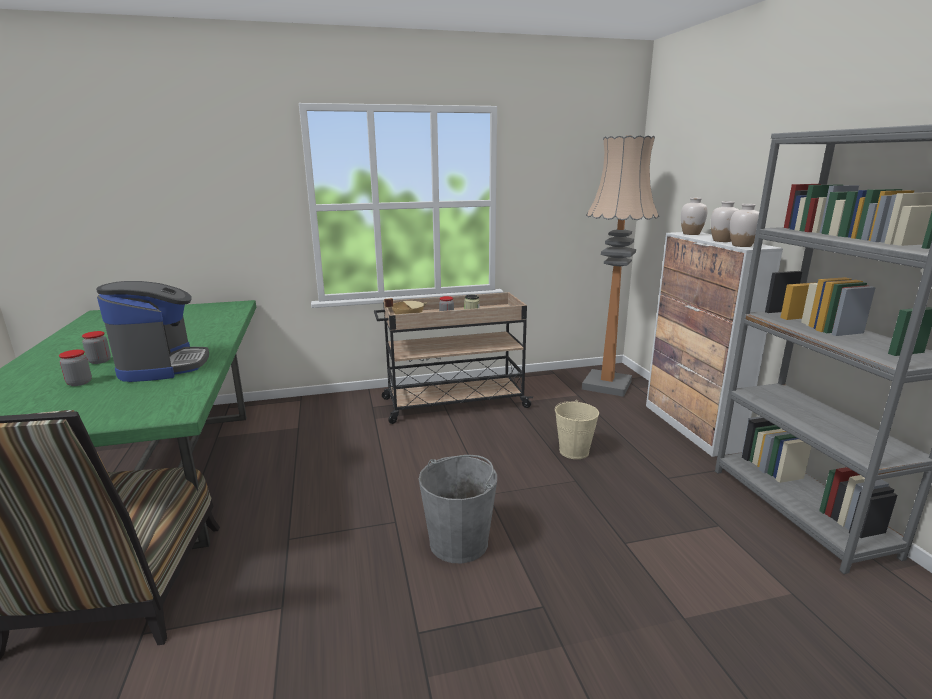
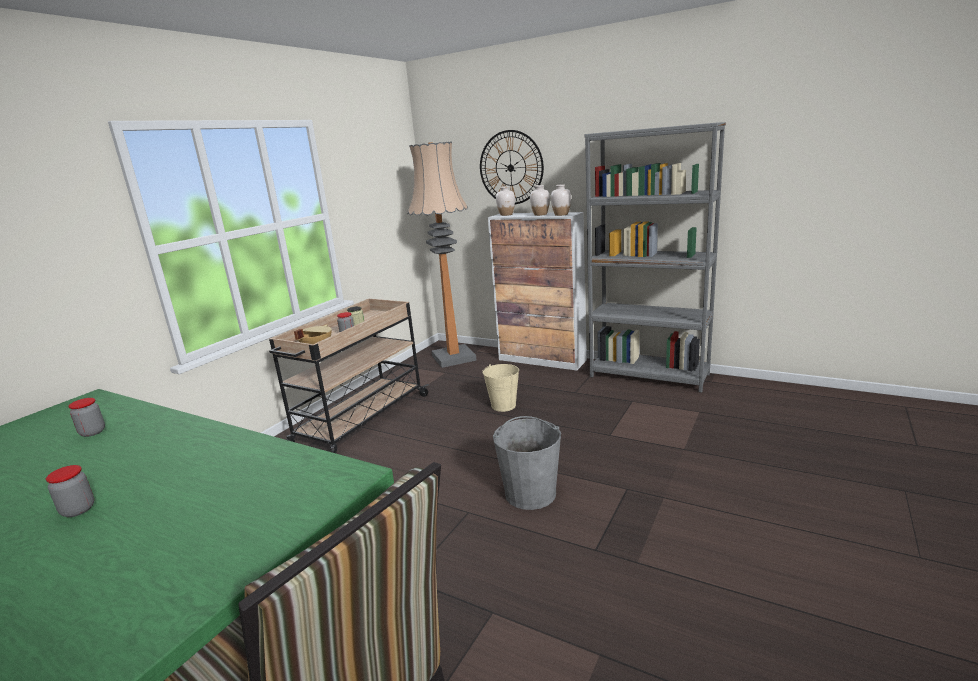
camera: 45 degrees left, 0 degrees up
jar [59,350,92,386] -> jar moved to [68,398,105,437]
coffee machine [96,281,209,382] -> none
none -> wall clock [480,130,544,204]

